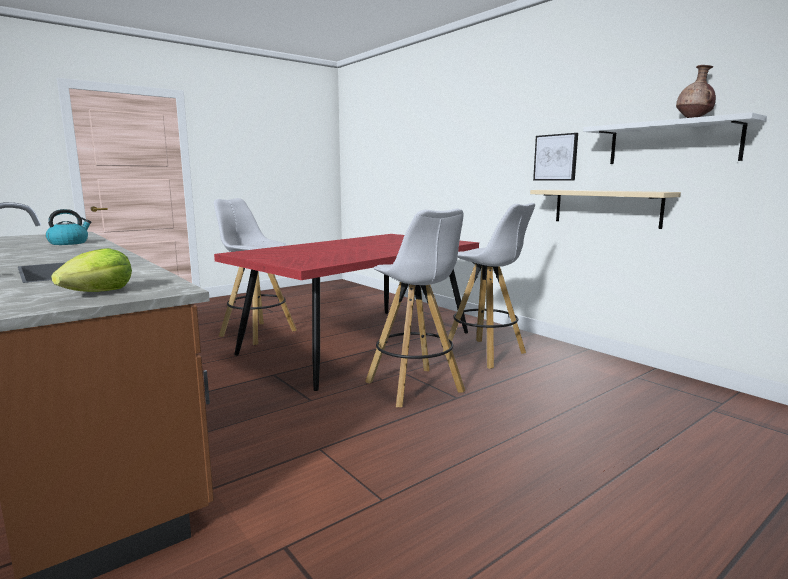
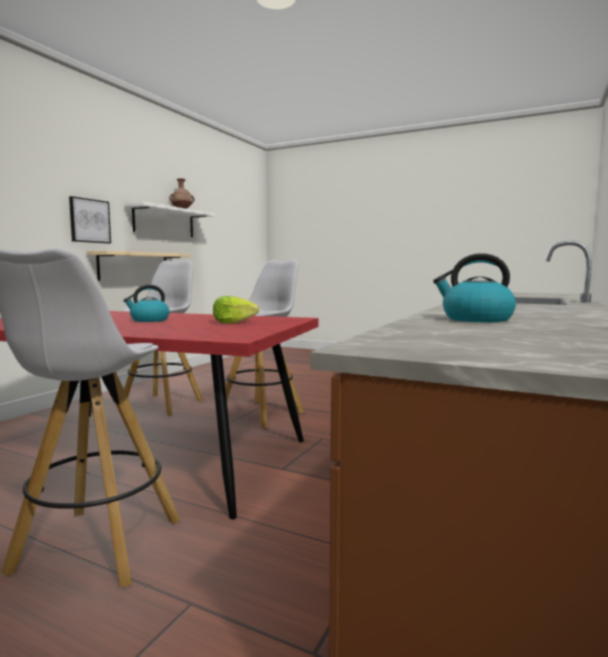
camera: 115 degrees left, 5 degrees down
lettuce [51,248,132,292] -> lettuce moved to [213,296,259,323]
none -> kettle [123,285,169,322]

